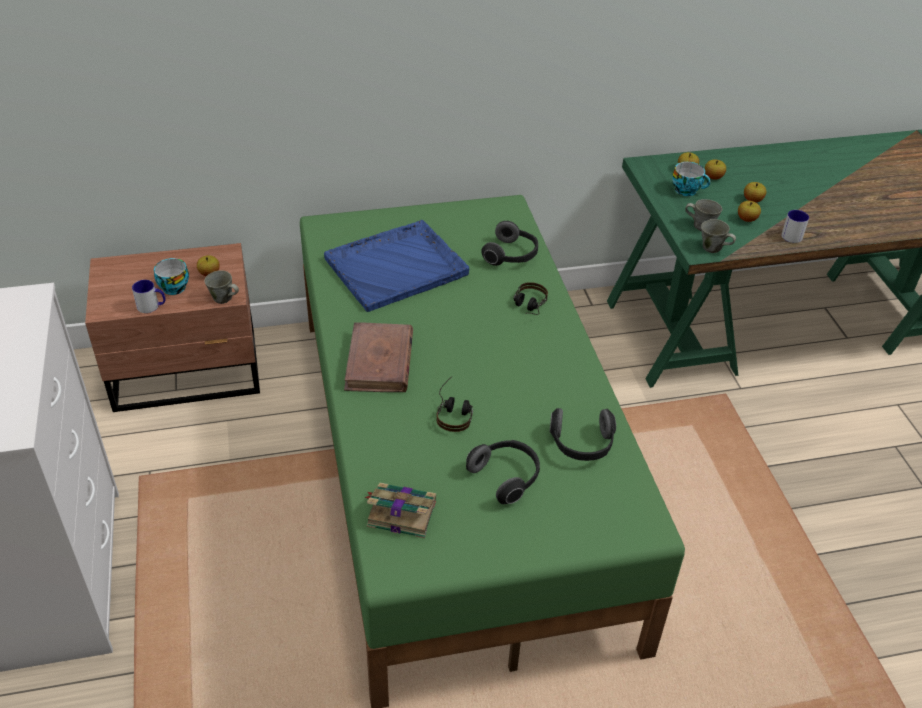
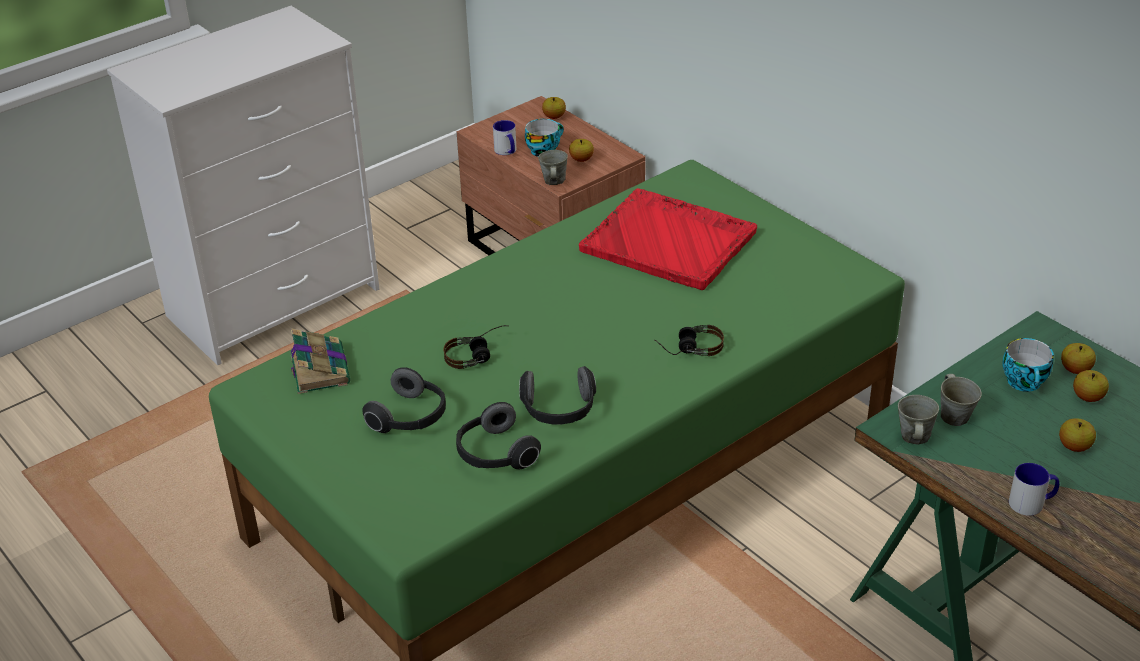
camera: 65 degrees right, 5 degrees down
blue tray [324,220,469,312] -> red tray [579,188,757,290]
brown book [344,322,413,392] -> none
headphones [481,221,538,266] -> headphones moved to [519,366,596,425]
apple [738,201,761,222] -> apple moved to [542,97,566,119]

